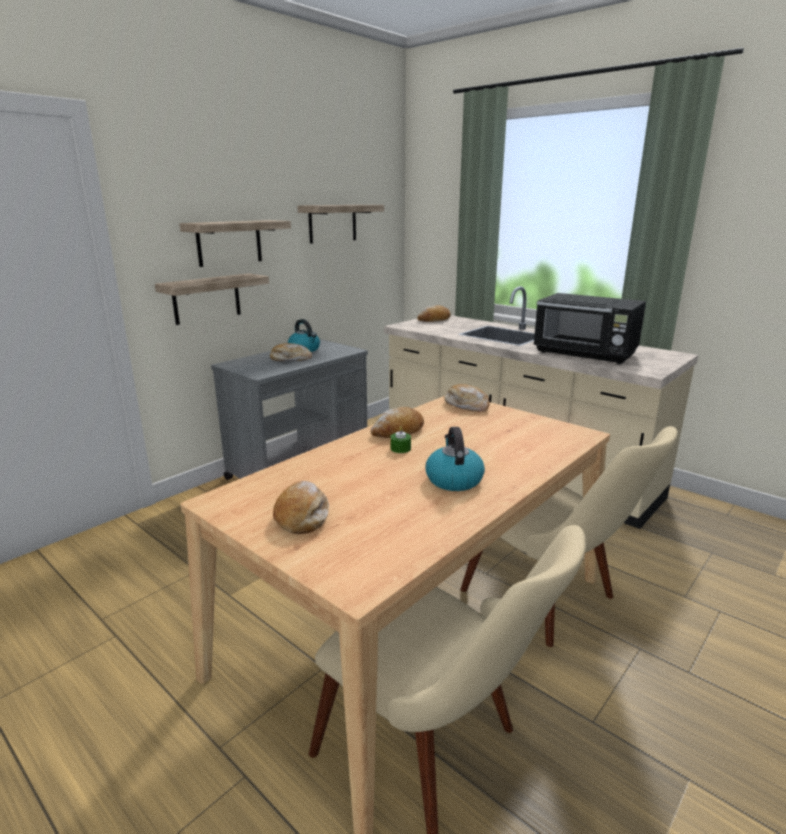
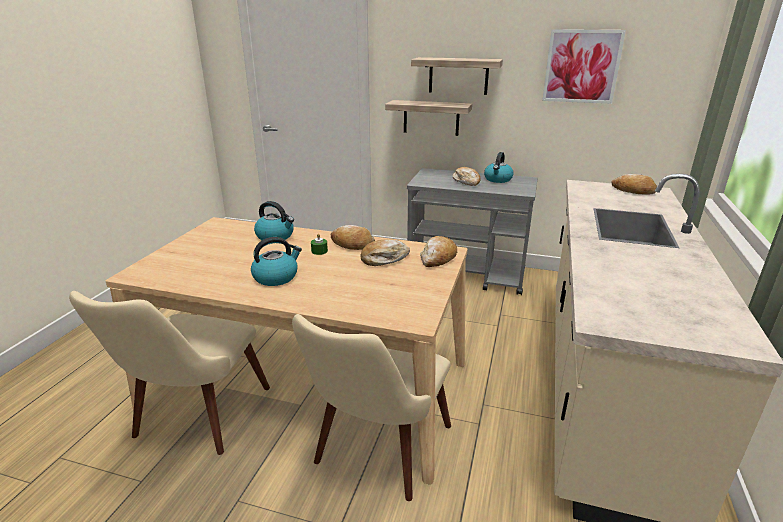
camera: 65 degrees right, 5 degrees up
bread [273,481,329,534] -> bread moved to [361,239,410,266]
shelf [297,205,384,244] -> picture [542,29,626,104]
black microwave [533,293,646,364] -> none
none -> kettle [254,201,294,240]

